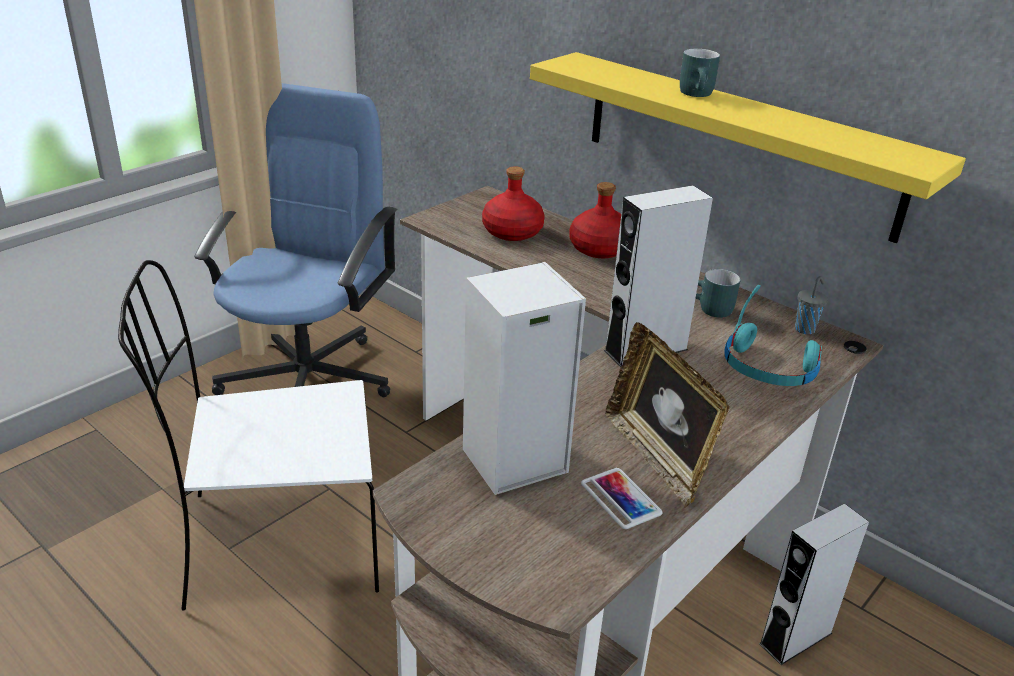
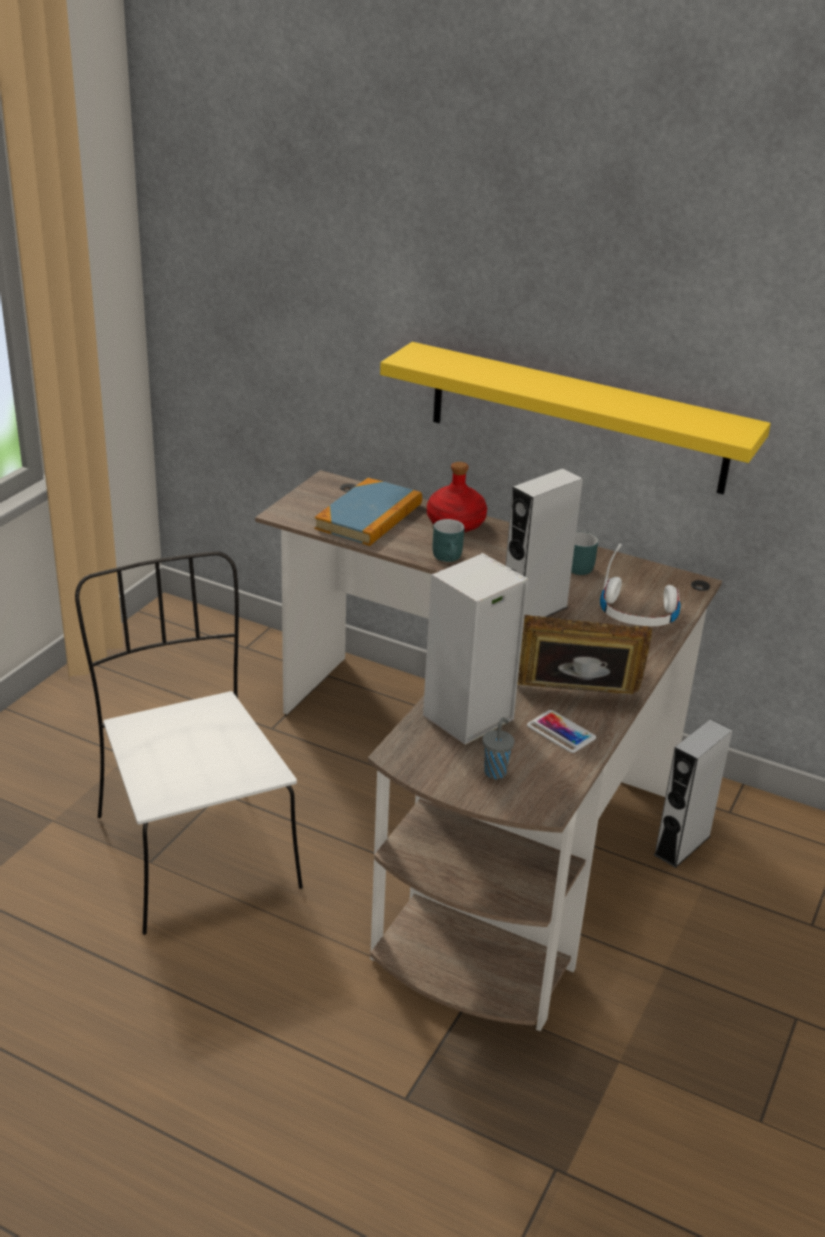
camera: 15 degrees left, 0 degrees up
white chair [118,260,379,611] -> white chair turned 90 degrees clockwise [75,551,303,935]
blue office chair [194,83,397,397] -> none
red bottle [482,166,545,241] -> book [315,478,422,546]
picture frame [605,322,729,508] -> picture frame turned 135 degrees clockwise [518,615,652,694]
turquoise mug [680,49,720,97] -> turquoise mug moved to [432,519,464,562]
turquoise headphones [724,285,822,386] -> white headphones [600,544,681,626]
grey cup [795,276,828,334] -> grey cup moved to [483,717,514,779]

